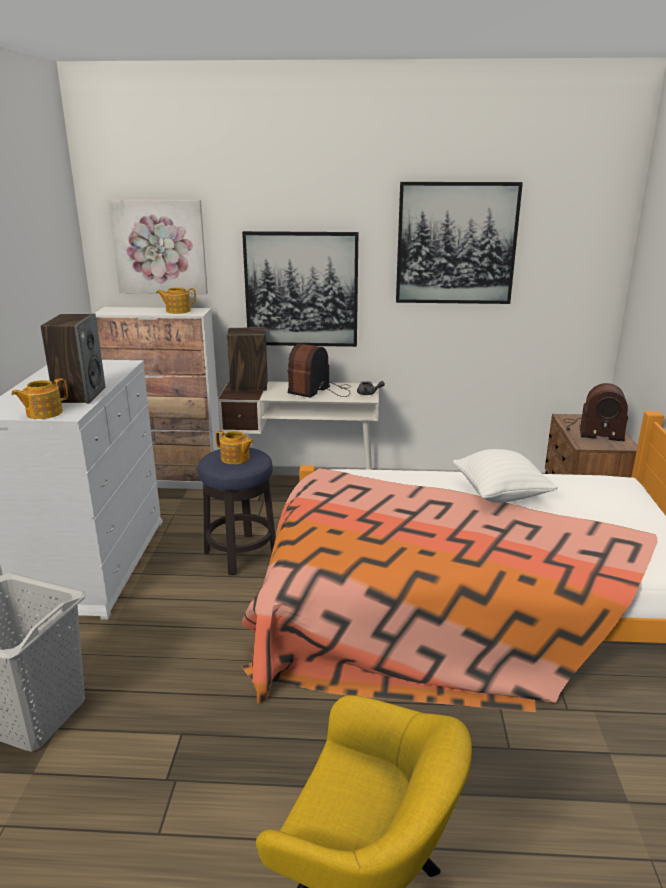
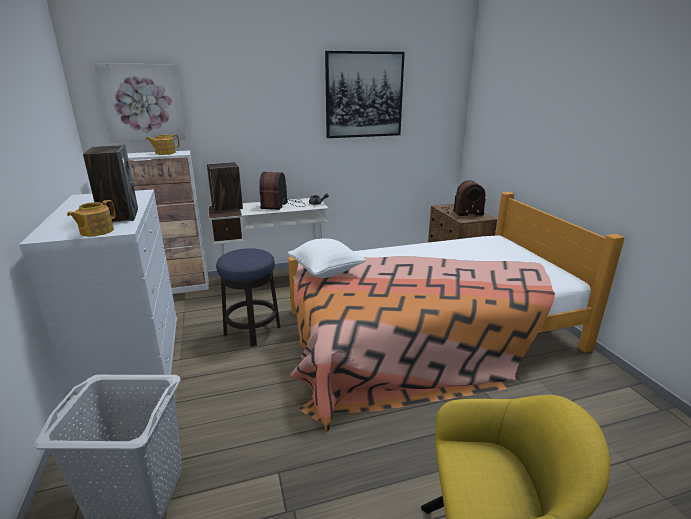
camera: 20 degrees left, 0 degrees up
teapot [216,431,254,464] -> none
picture [242,231,358,347] -> none
white pillow [452,449,558,503] -> white pillow moved to [287,238,366,278]

